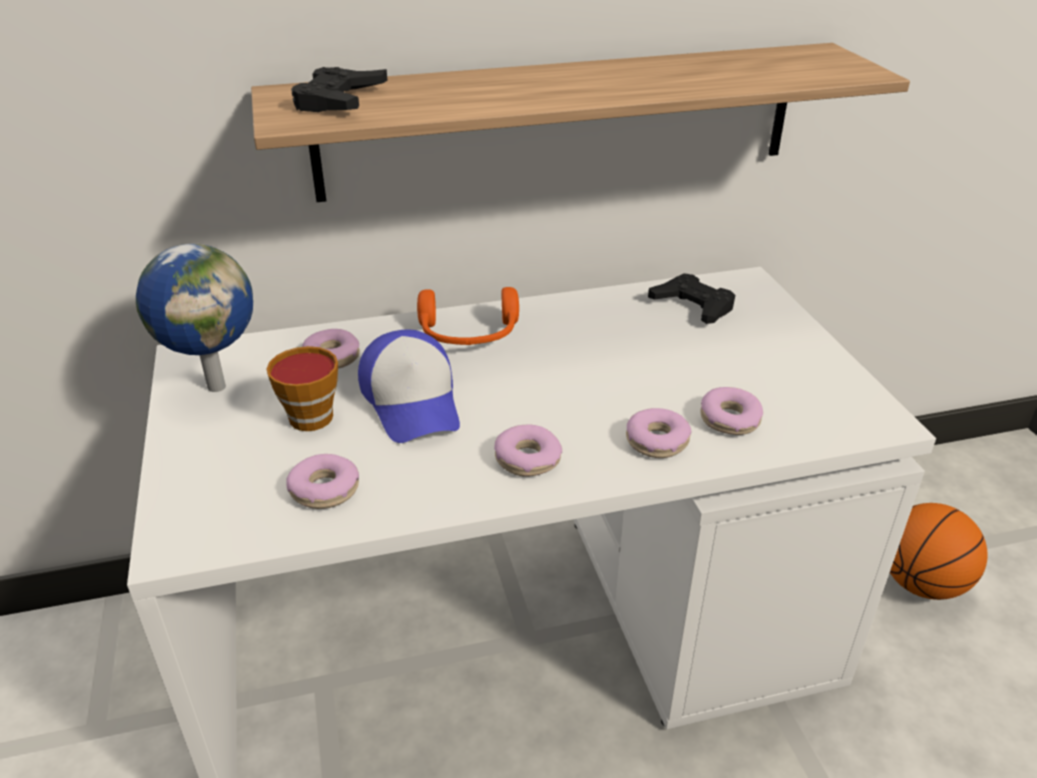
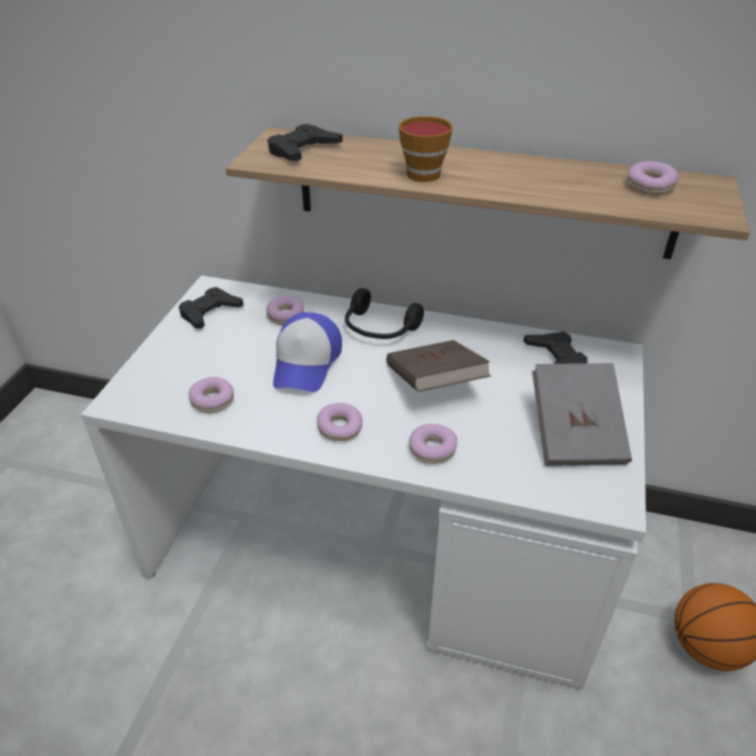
camera: 30 degrees right, 5 degrees up
globe [136,244,253,392] -> black game controller [179,287,244,329]
cup [266,346,338,431] -> cup moved to [399,116,453,182]
orange headphones [417,287,519,345] -> black headphones [345,288,424,339]
donut [700,387,763,435] -> donut moved to [627,161,679,195]
none -> brown book [386,340,491,392]
none -> grey book [532,363,632,466]

